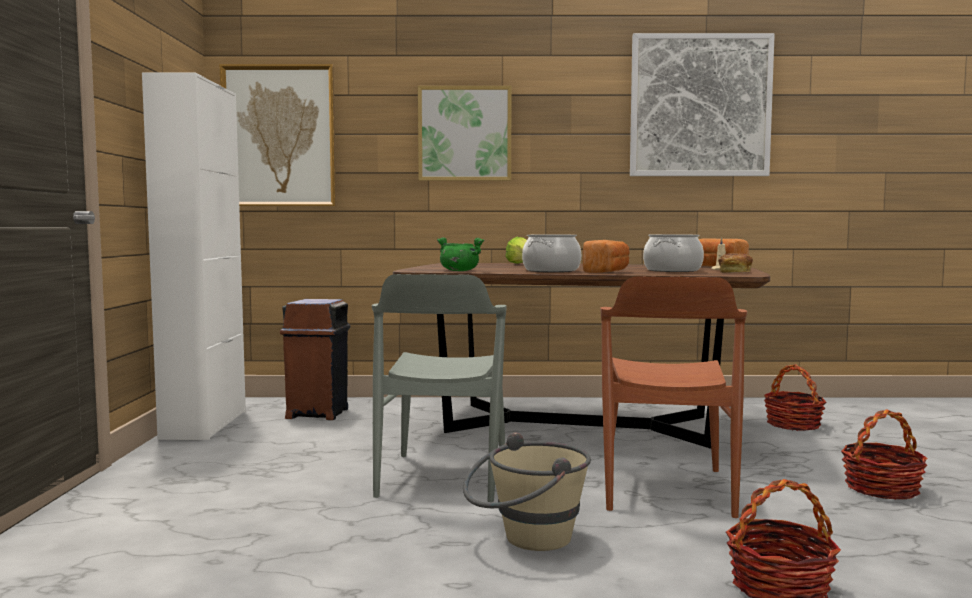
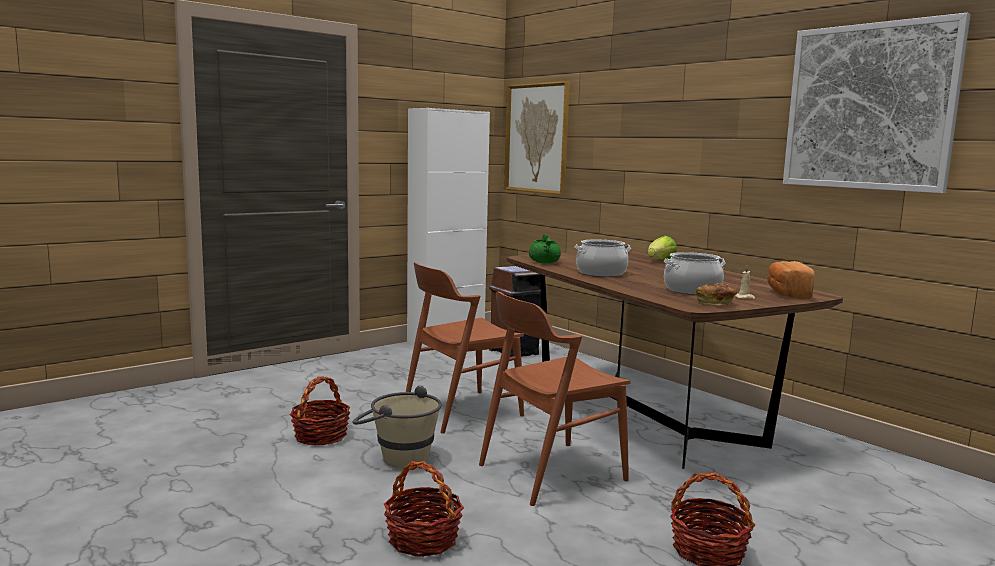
camera: 50 degrees right, 5 degrees up
grey chair [372,274,507,502] -> brown chair [406,263,524,434]
picture [418,86,512,181] -> none
bread [583,240,630,273] -> none
basket [764,364,826,431] -> basket moved to [290,376,350,446]

